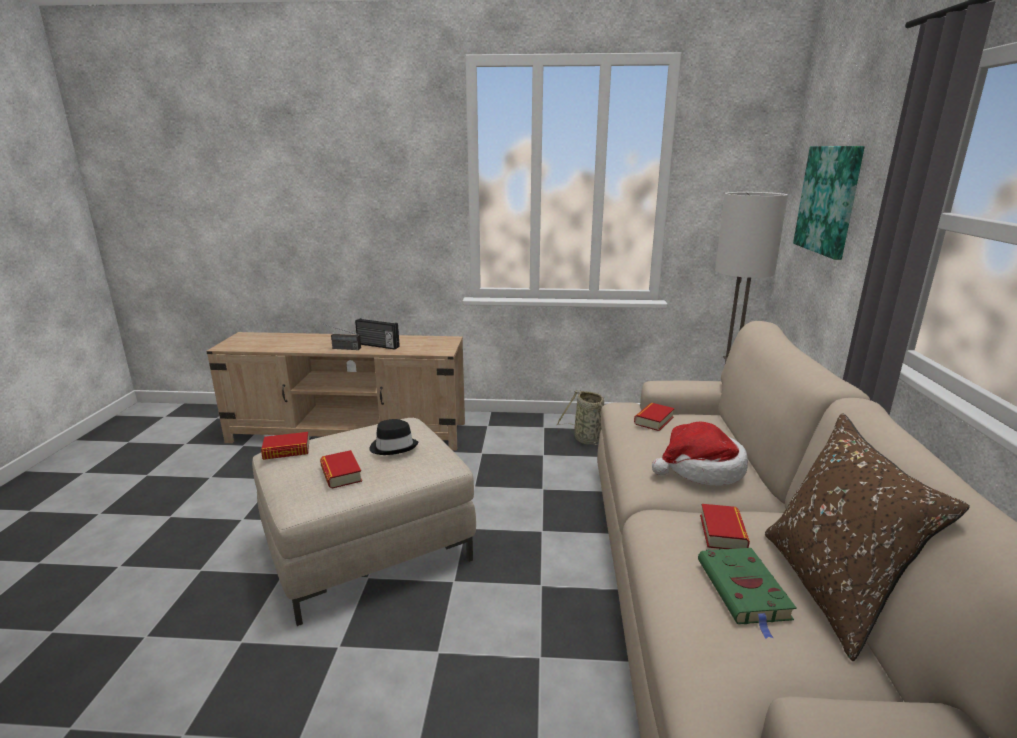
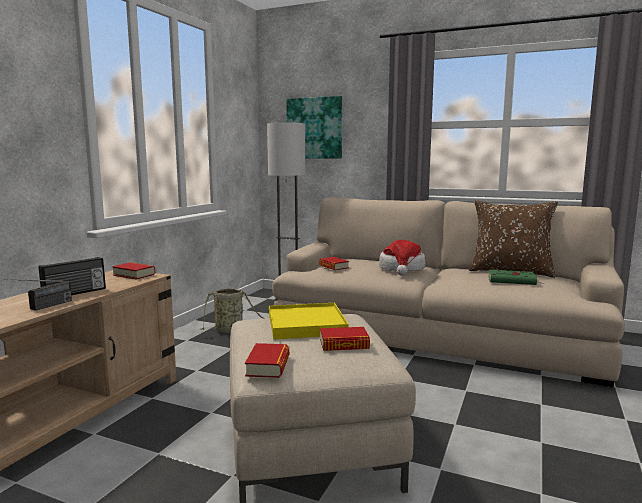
camera: 70 degrees left, 10 degrees down
black hat [370,419,418,455] -> yellow tray [269,303,349,339]
book [700,504,750,549] -> book moved to [112,262,155,280]

